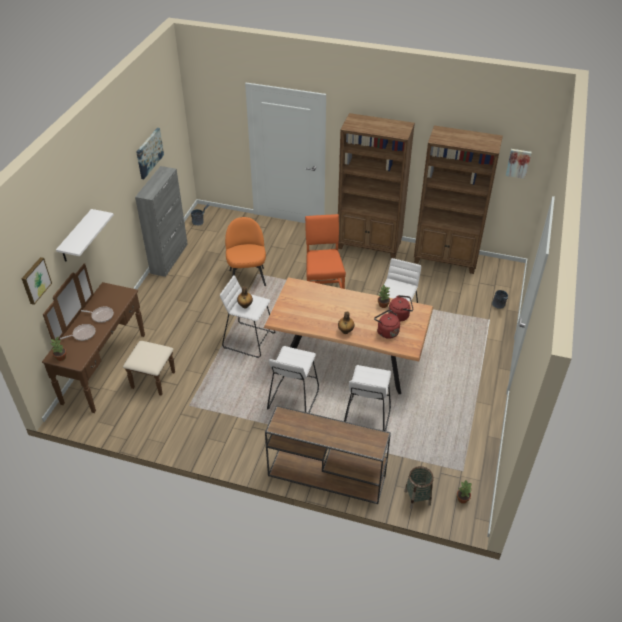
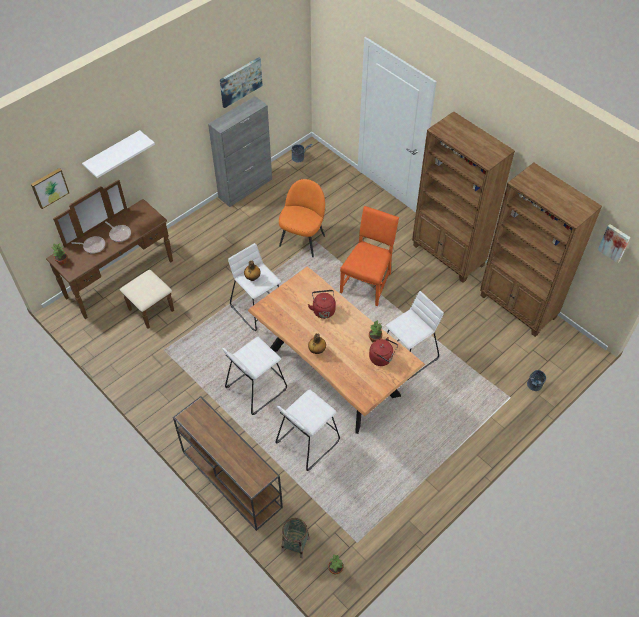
camera: 30 degrees right, 10 degrees up
red kettle [374,310,400,339] -> red kettle moved to [308,290,336,319]

